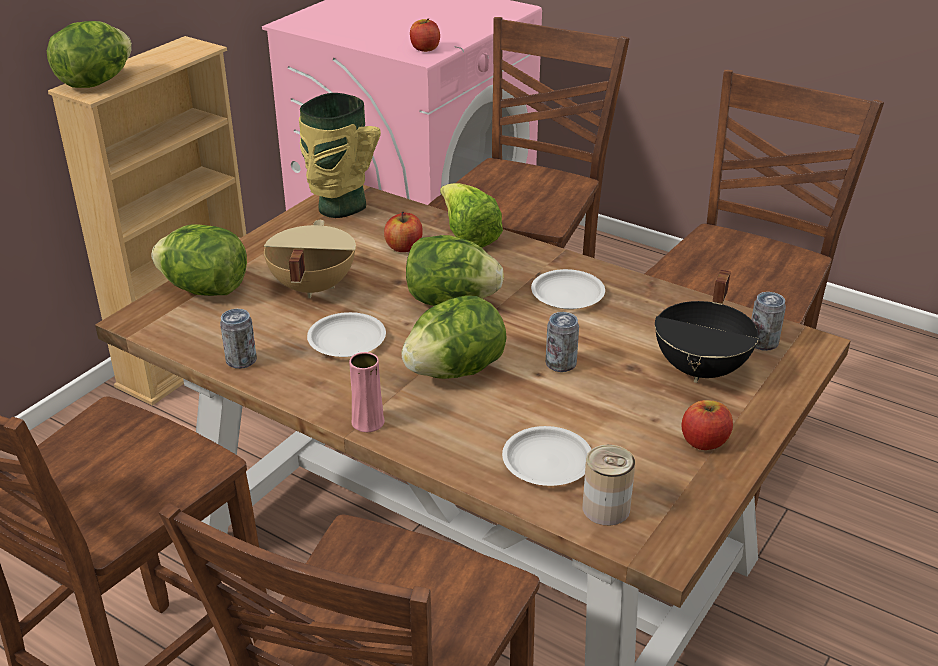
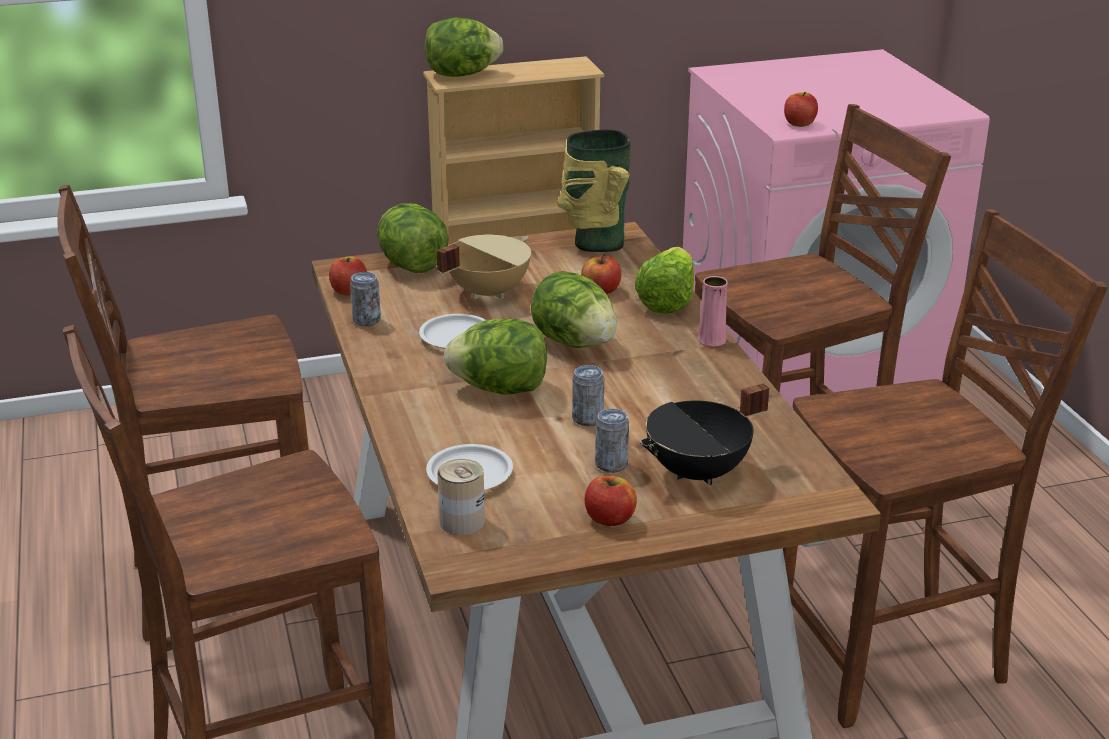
camera: 40 degrees right, 5 degrees down
pink vase [349,352,385,432] -> pink vase moved to [698,276,728,347]
white plate [531,269,605,309] -> none
can [751,292,786,351] -> can moved to [595,408,629,473]
none -> apple [329,256,367,295]

